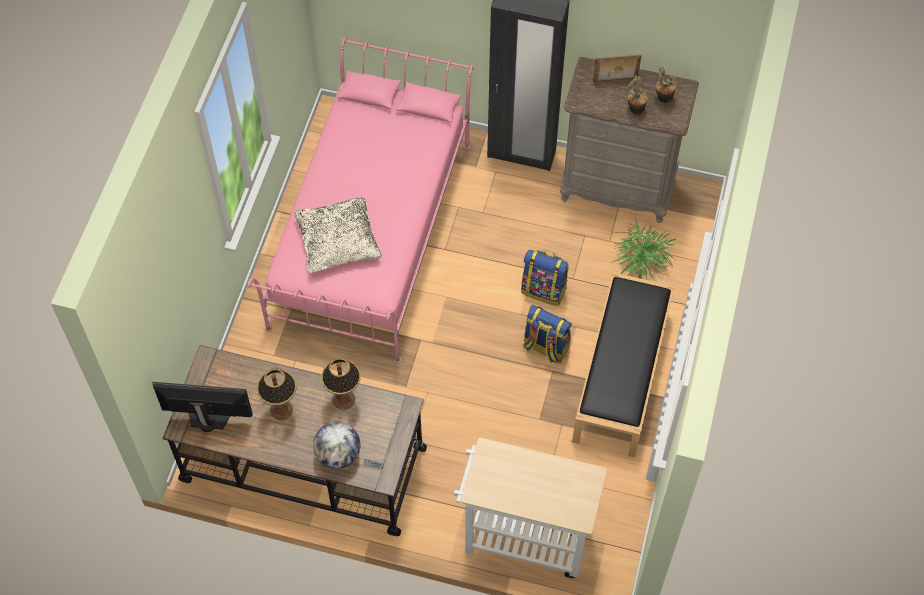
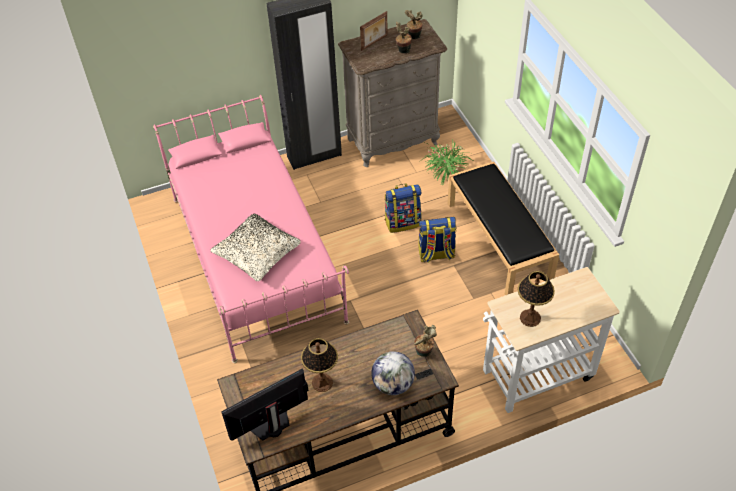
camera: 35 degrees left, 10 degrees down
table lamp [321,358,361,410] -> table lamp moved to [517,271,555,327]
none -> potted plant [414,325,437,357]

